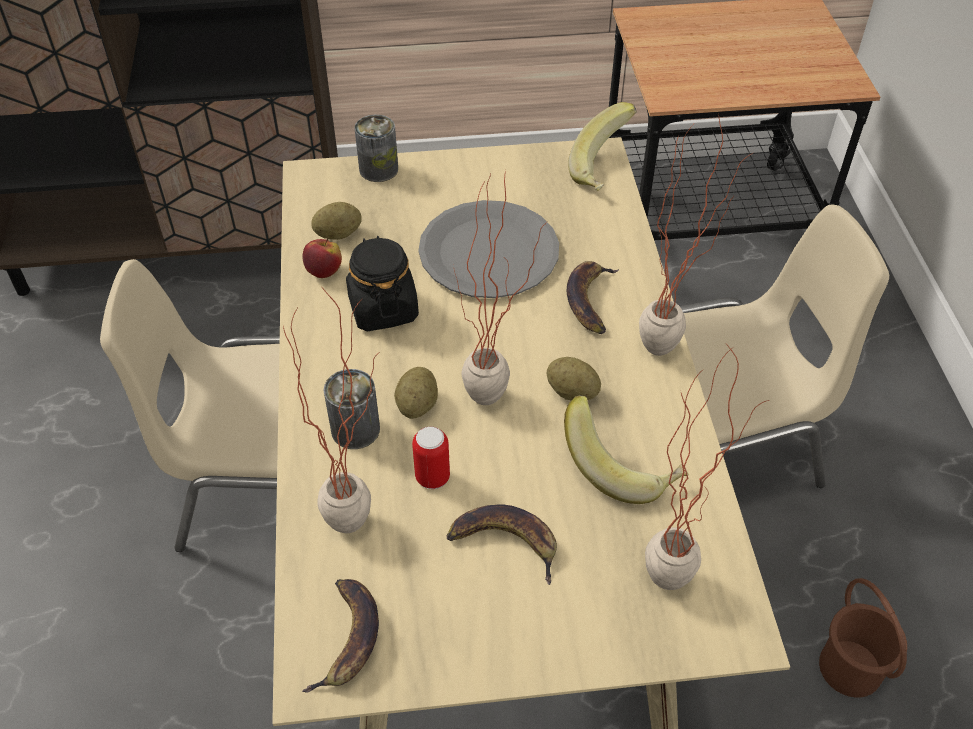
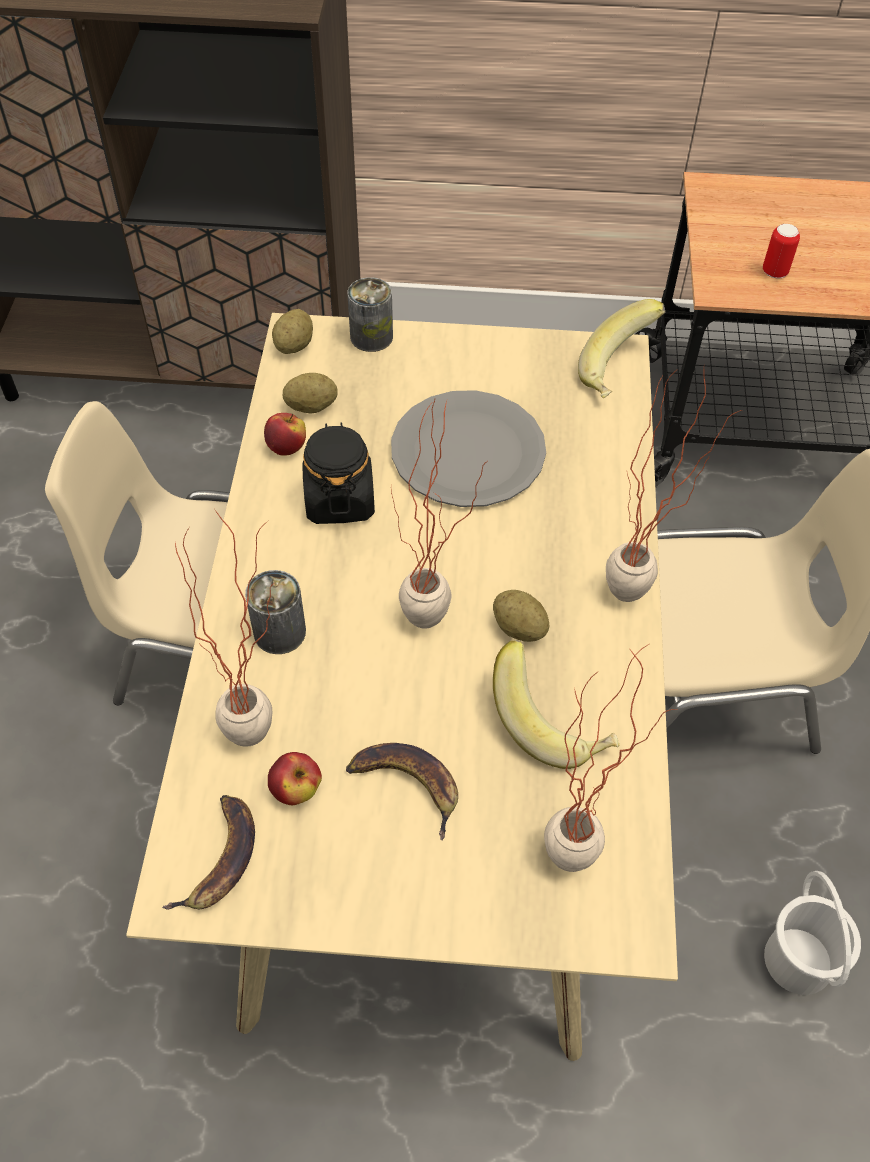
camera: 10 degrees right, 5 degrees up
potato [394,367,438,419] -> potato moved to [272,309,313,354]
can [412,426,450,489] -> can moved to [763,224,800,278]
banana [567,261,619,334] -> none
brown bucket [819,578,907,697] -> white bucket [764,871,861,995]
none -> apple [268,752,322,805]

